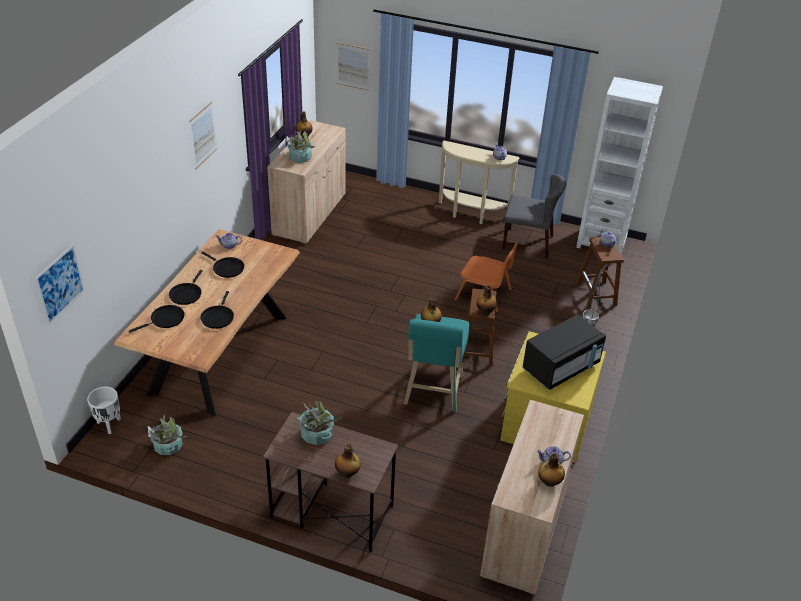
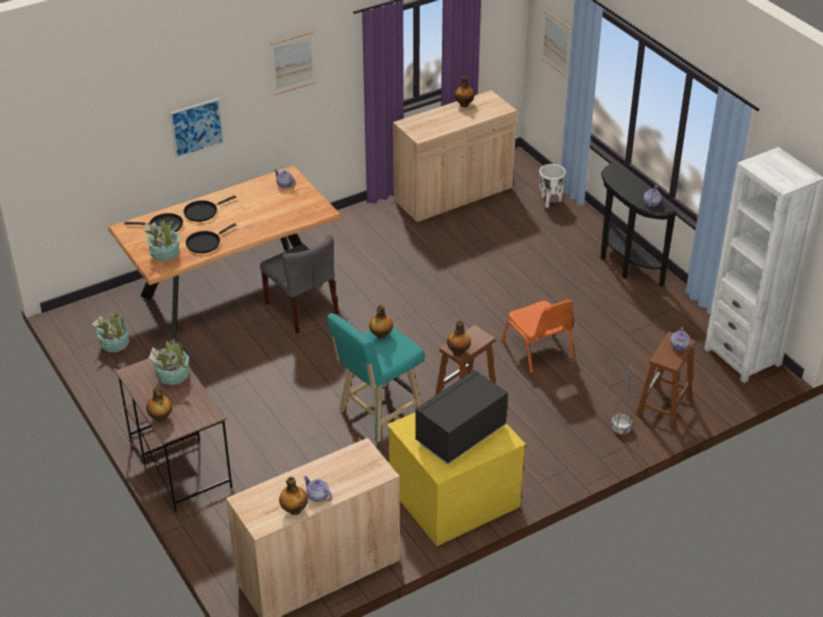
camera: 40 degrees right, 0 degrees up
picture [35,244,84,325] -> picture moved to [170,98,224,159]
white planter [87,387,121,434] -> white planter moved to [539,164,566,208]
black frying pan [201,252,244,278] -> none
potted plant [286,130,316,163] -> potted plant moved to [143,220,179,261]
beige console table [439,140,520,224] -> black console table [600,162,677,287]
grey chair [503,174,566,258] -> grey chair moved to [260,235,339,333]
black microwave [522,314,606,390] -> black microwave turned 135 degrees clockwise [415,370,508,465]

